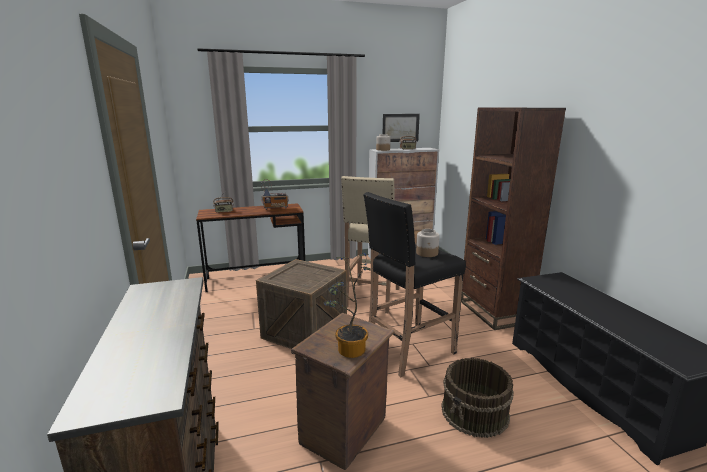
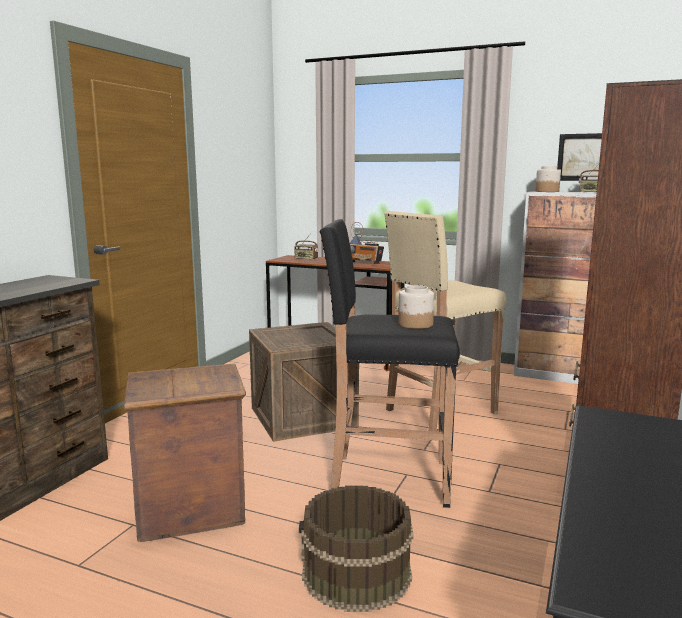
camera: 40 degrees right, 5 degrees down
potted plant [324,254,372,358] -> none

